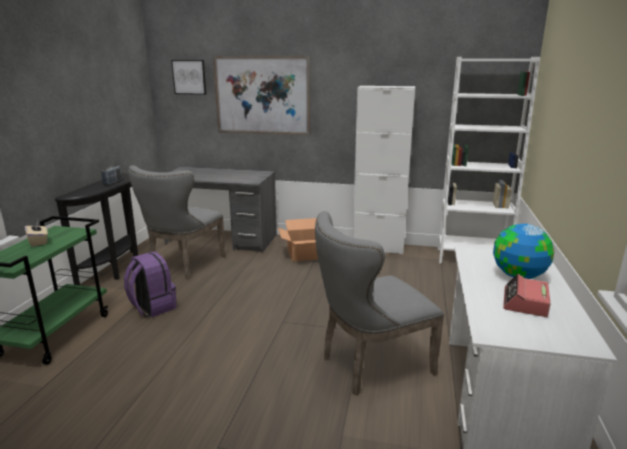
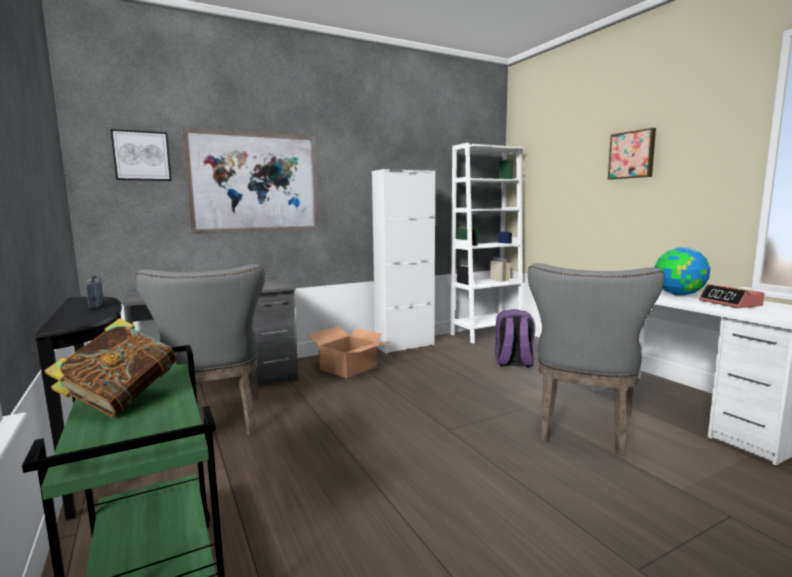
camera: 40 degrees left, 10 degrees down
beige tissue box [25,220,48,247] -> book [45,318,176,417]
purple backpack [124,251,177,317] -> purple backpack moved to [495,309,535,368]
none -> picture [608,128,656,180]

